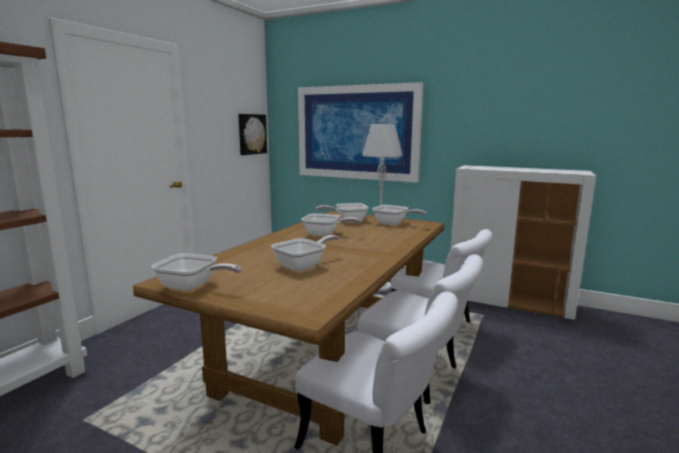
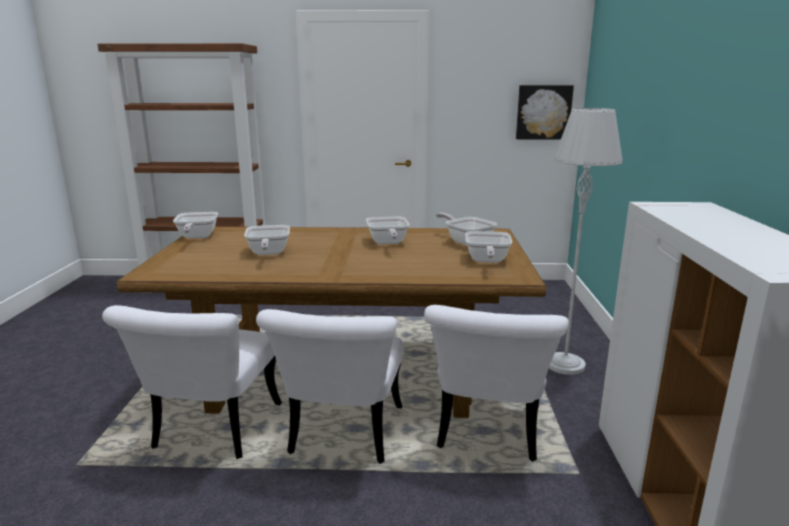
camera: 65 degrees right, 5 degrees up
frying pan [271,235,339,271] -> frying pan turned 60 degrees clockwise [244,225,290,255]
picture [298,82,424,183] -> none

